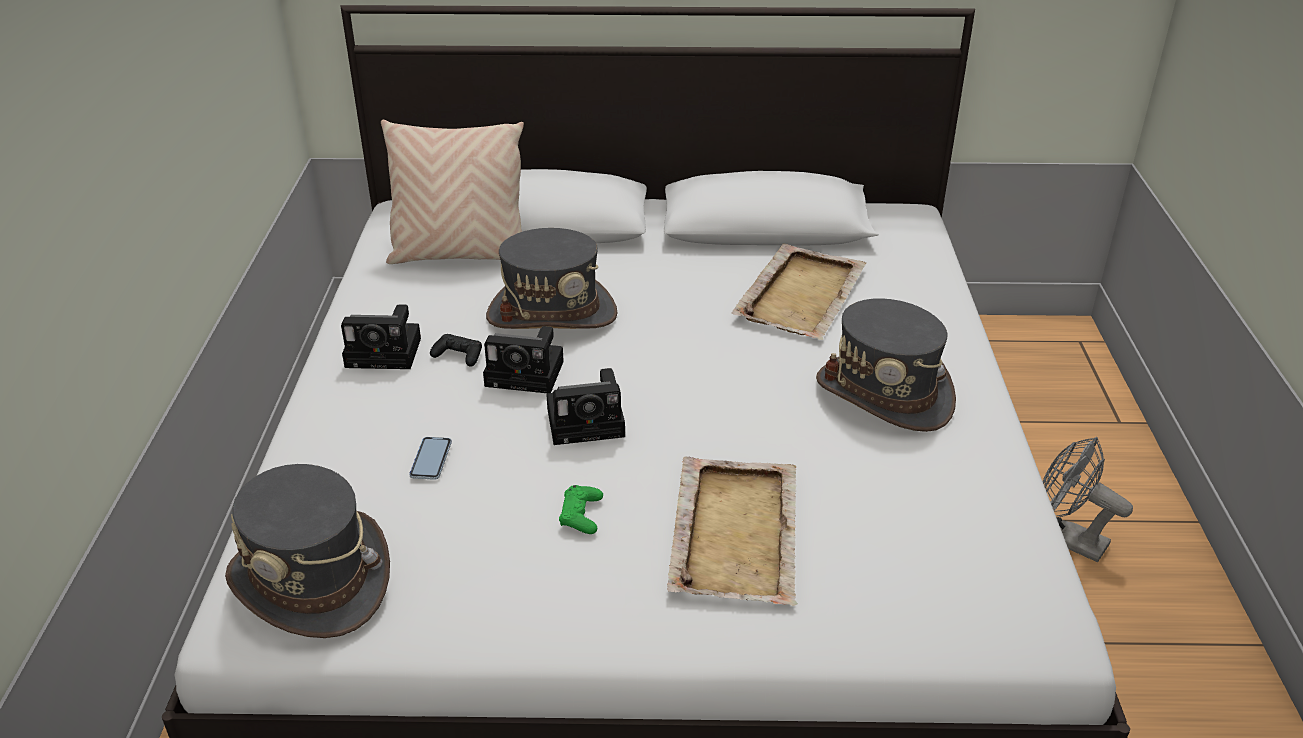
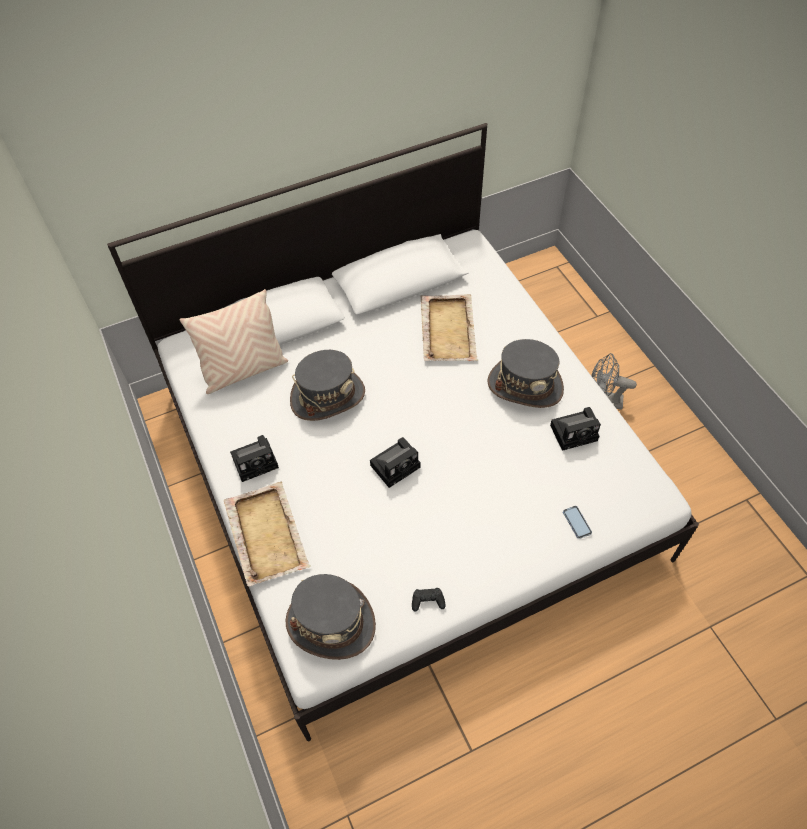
camera: 25 degrees left, 20 degrees up
phone [409,437,452,480] -> phone moved to [563,506,592,539]
black game controller [430,334,482,367] -> black game controller moved to [412,588,445,612]
camera [483,326,564,394] -> camera moved to [550,407,601,451]
green game controller [559,485,603,534] -> none
beige tray [667,456,798,606] -> beige tray moved to [223,482,311,587]

